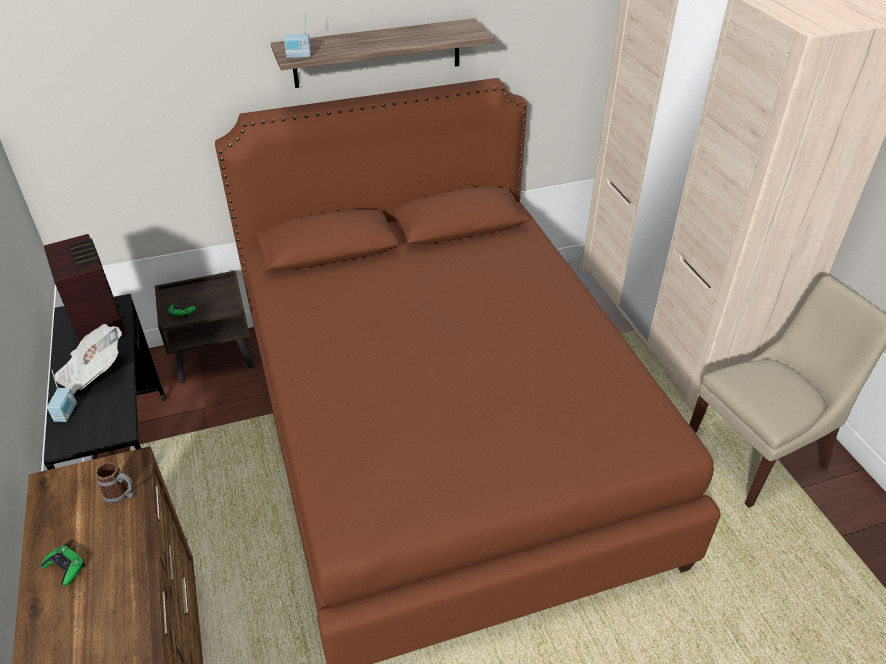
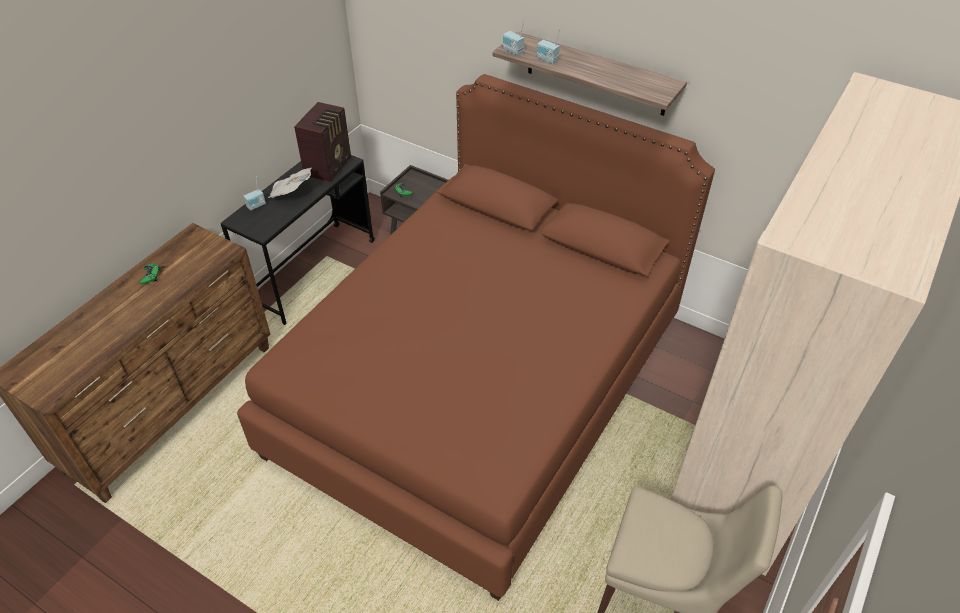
camera: 50 degrees right, 5 degrees up
mug [95,462,133,504] -> none
none -> radio [537,28,560,64]

